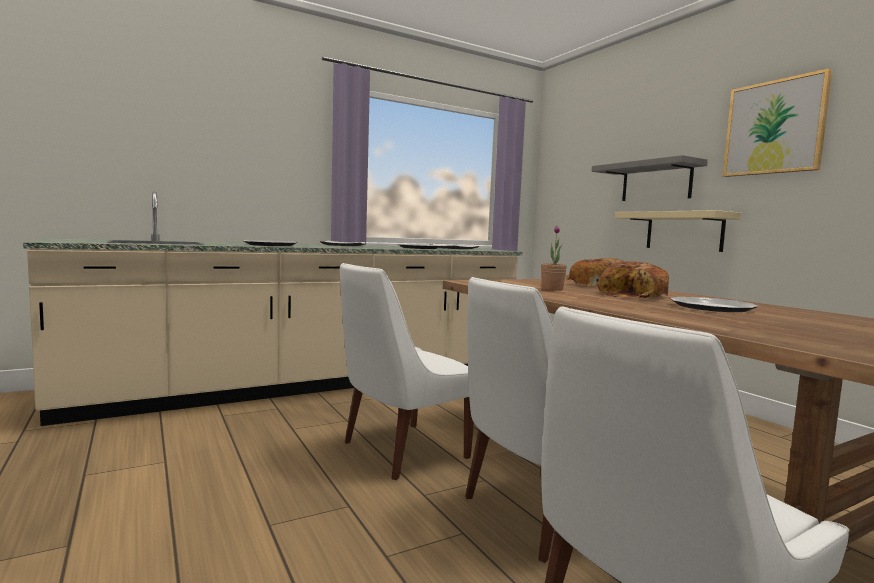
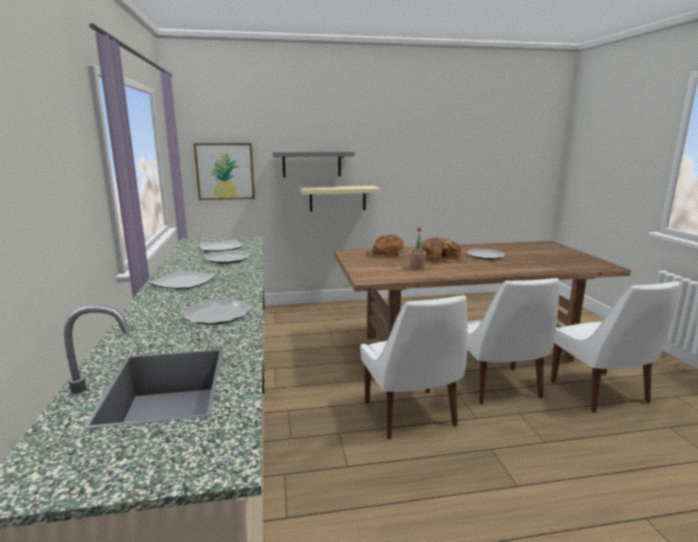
camera: 70 degrees left, 10 degrees up
picture [723,68,832,177] -> picture moved to [194,143,255,200]

